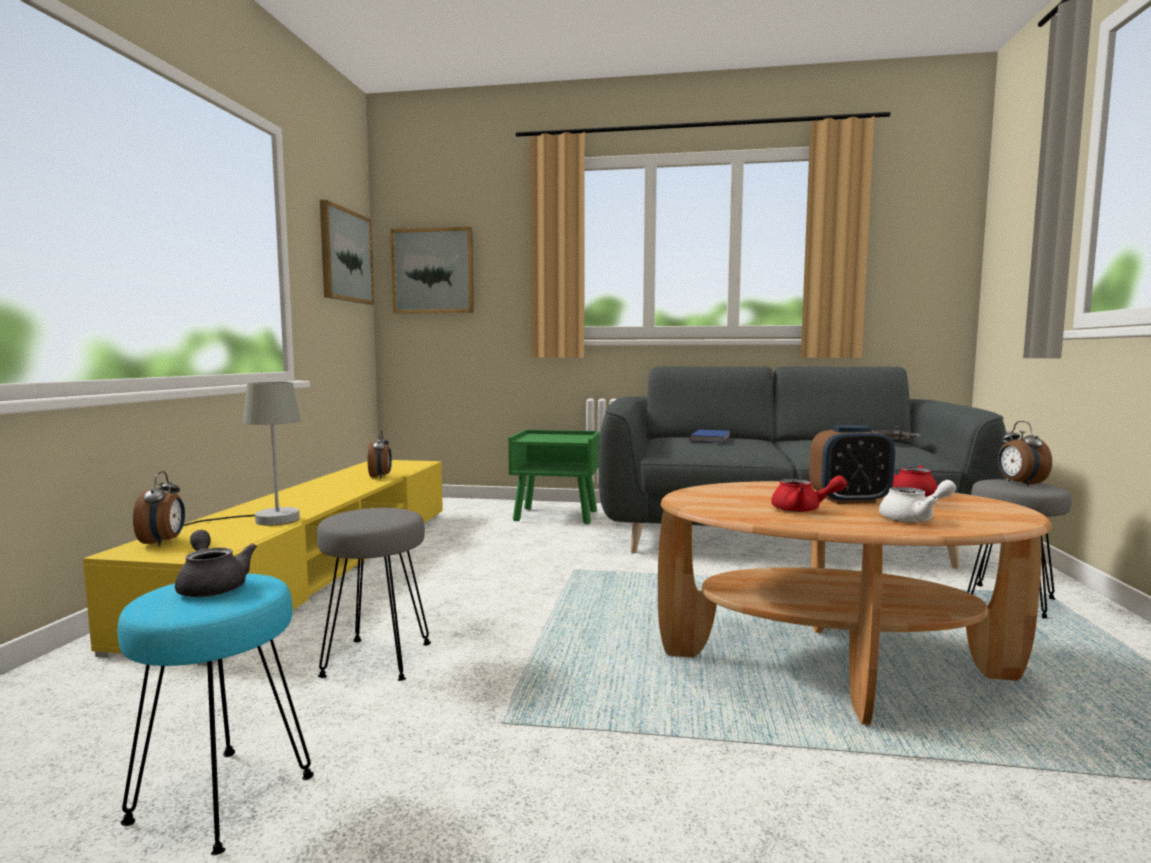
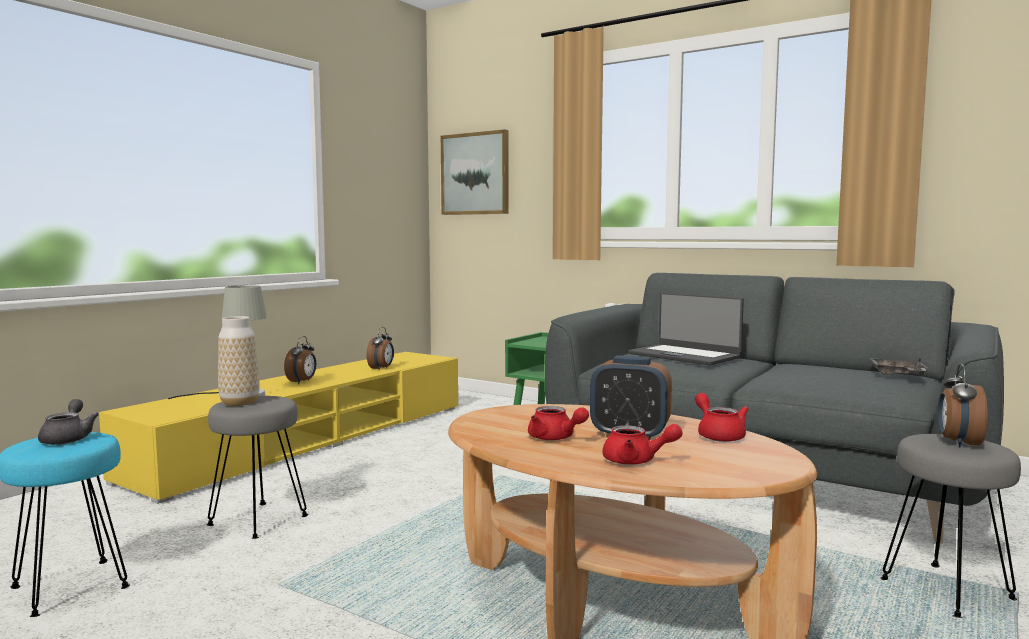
camera: 25 degrees right, 0 degrees up
alarm clock [133,471,185,546] -> alarm clock moved to [284,336,316,384]
picture [320,200,374,304] -> none
blue book [689,429,730,443] -> laptop [628,292,744,365]
white teapot [879,480,956,523] -> red teapot [602,424,683,465]
none -> vase [218,316,260,406]

